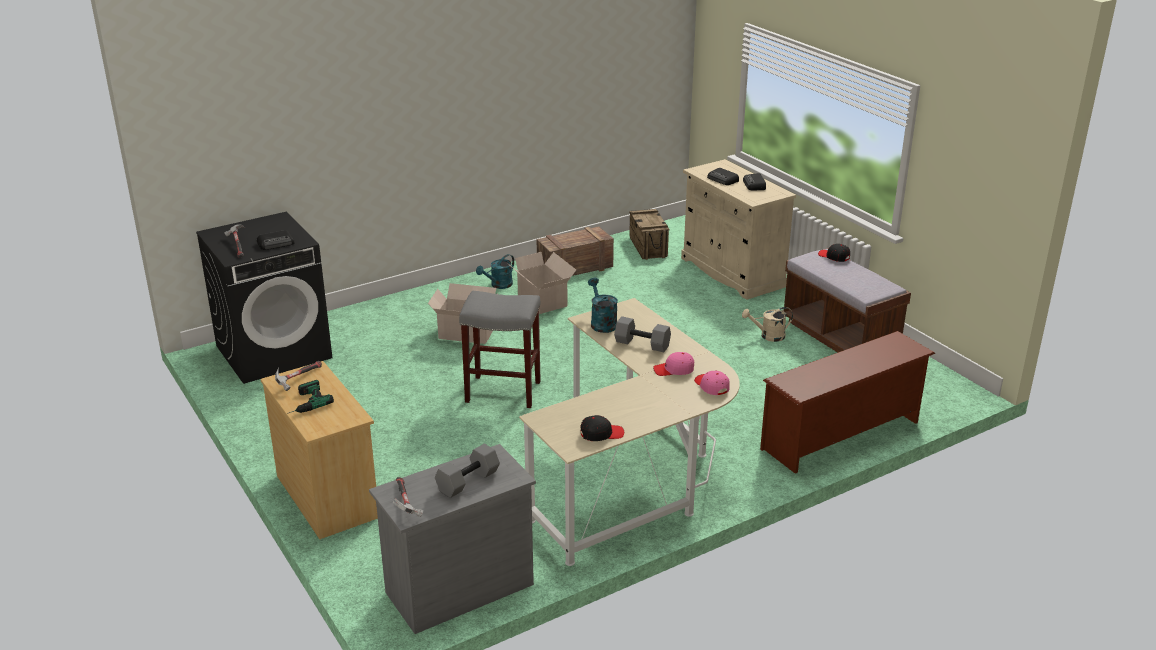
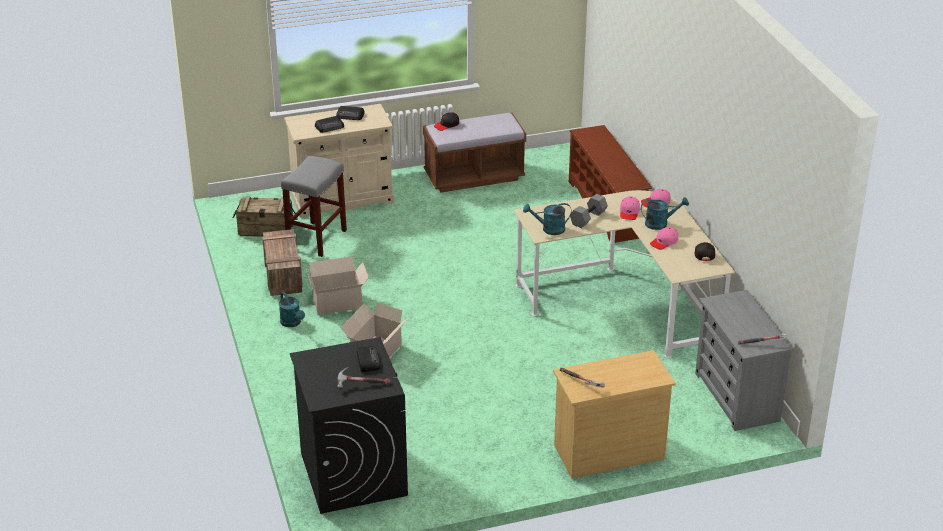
camera: 75 degrees left, 5 degrees up
power drill [287,380,334,414] -> none
grey dumbbell [435,444,500,498] -> none
grey stool [459,291,541,408] -> grey stool moved to [281,155,347,257]
beige watering can [742,307,793,342] -> none
none -> turquoise watering can [641,197,689,230]
none -> pink cap [650,227,678,250]

